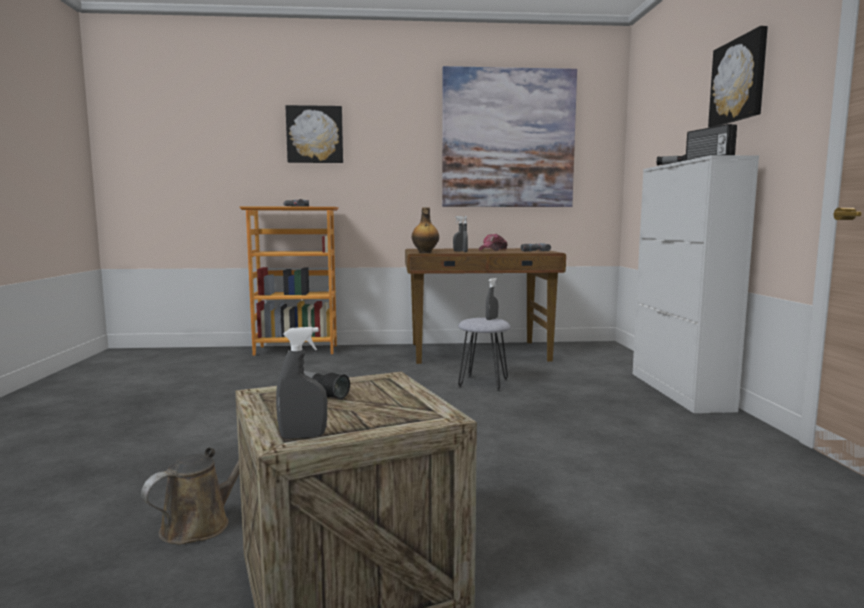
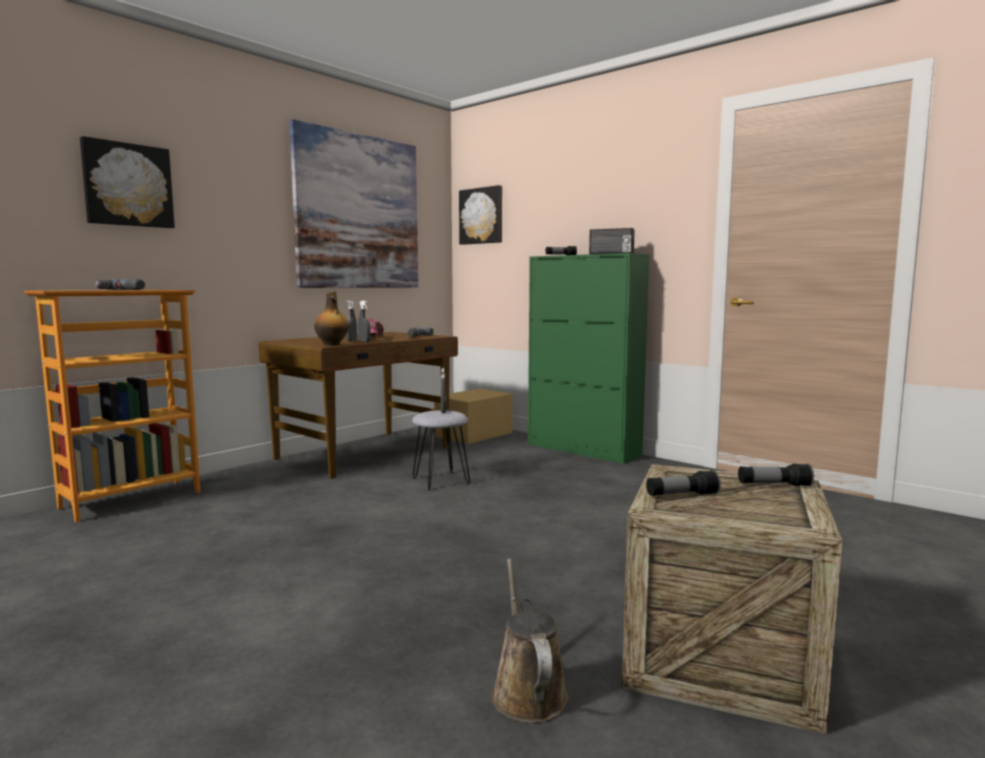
camera: 45 degrees left, 0 degrees up
grey spray bottle [276,327,327,439] -> none
white cabinet [633,155,759,413] -> green cabinet [528,253,649,464]
picture [708,26,768,127] -> picture moved to [459,185,502,245]
none -> cardboard box [434,389,513,444]
none -> flashlight [738,463,814,486]

